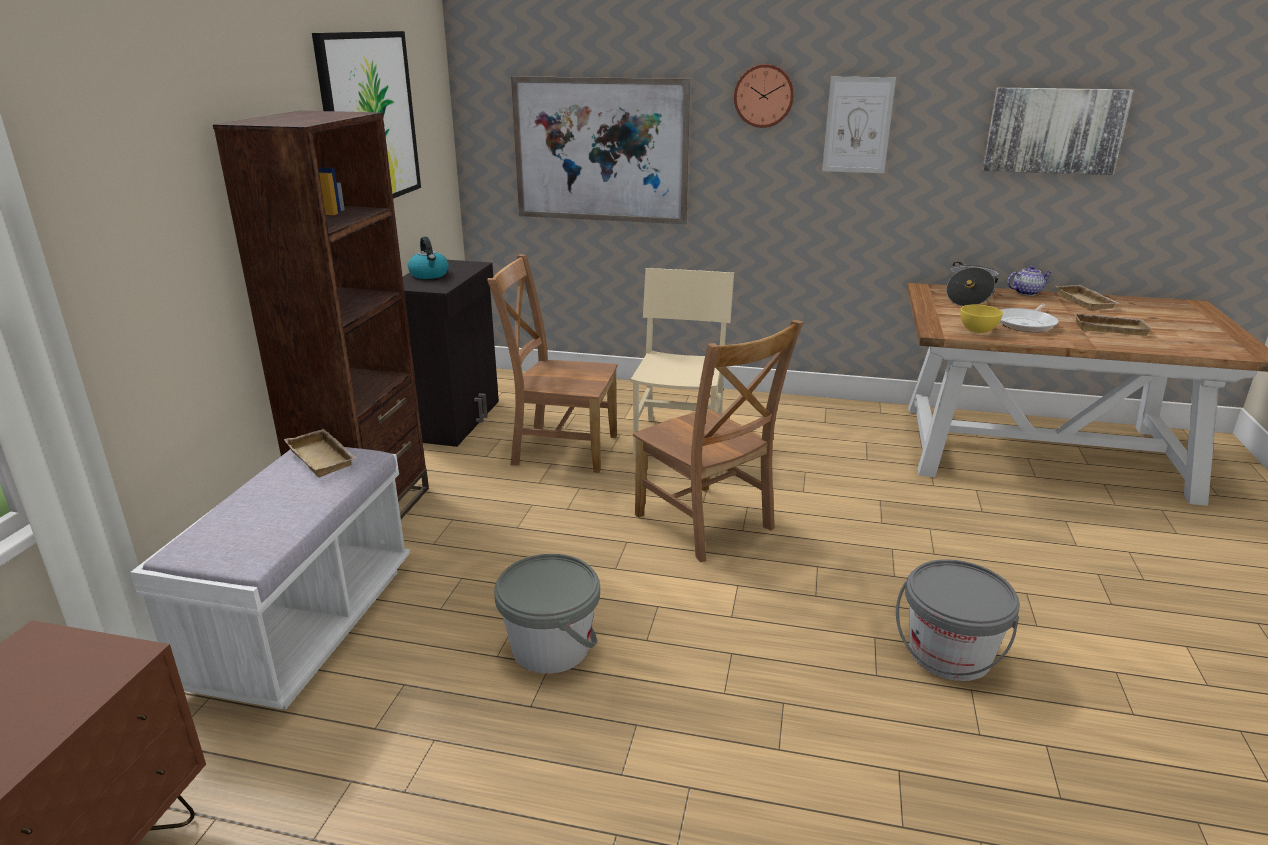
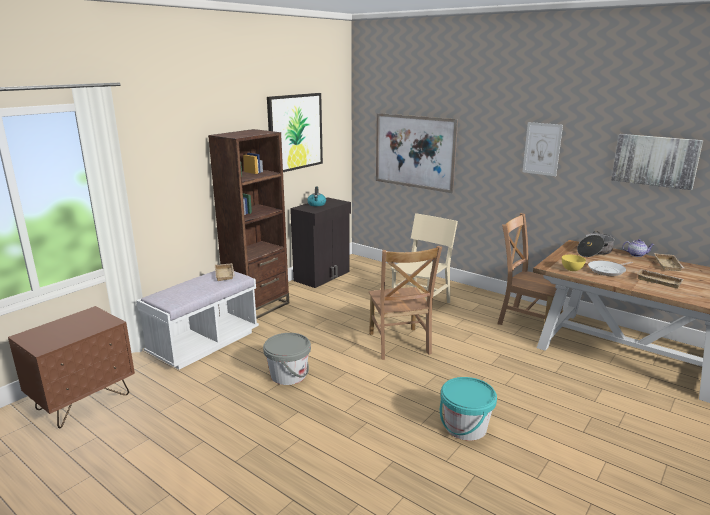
camera: 25 degrees right, 5 degrees down
brown chair [487,254,617,473] -> brown chair moved to [497,213,563,325]
wall clock [734,64,794,128] -> none
grey bucket [896,559,1020,681] -> turquoise bucket [440,377,497,441]

